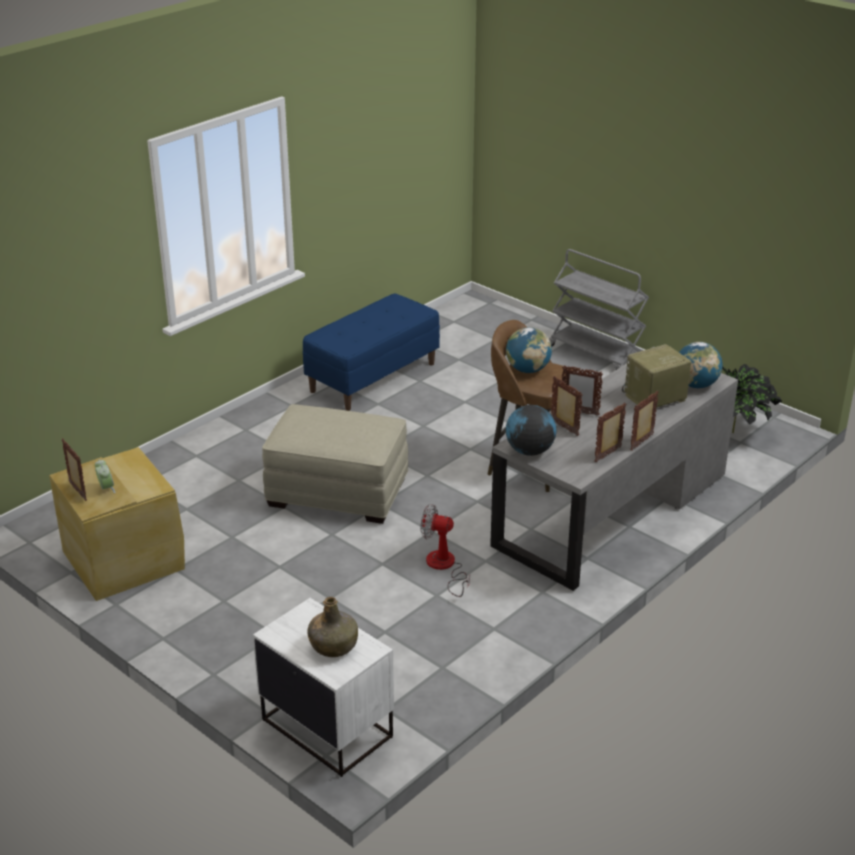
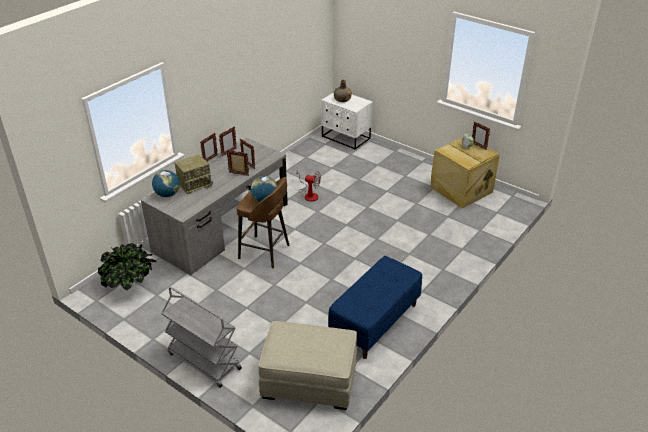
camera: 175 degrees right, 5 degrees up
beige ottoman [262,404,408,524] -> beige ottoman moved to [258,321,357,410]
globe [506,405,556,456] -> none

